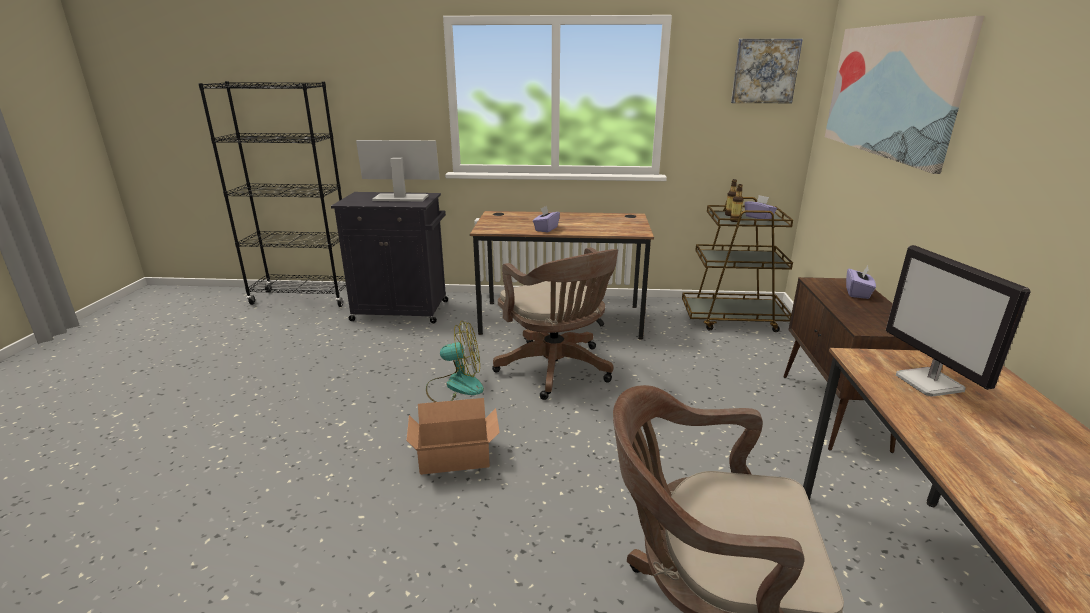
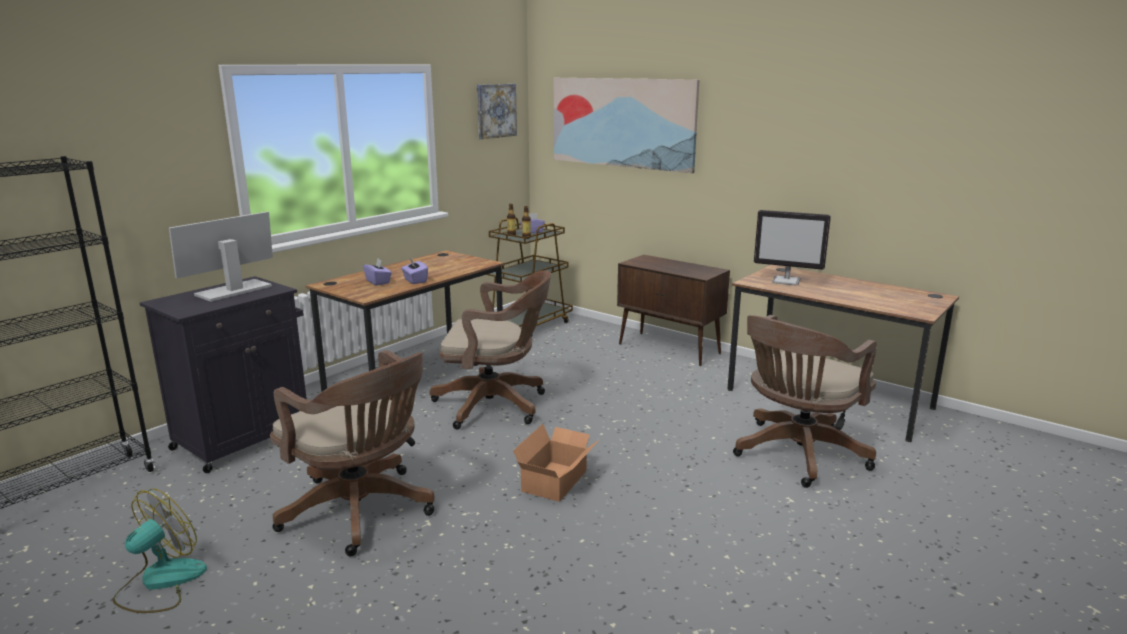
camera: 55 degrees left, 5 degrees down
fan [426,320,484,402] -> fan moved to [113,489,207,613]
purple tissue box [846,266,876,299] -> purple tissue box moved to [363,258,392,286]
none -> brown office chair [270,350,435,556]

